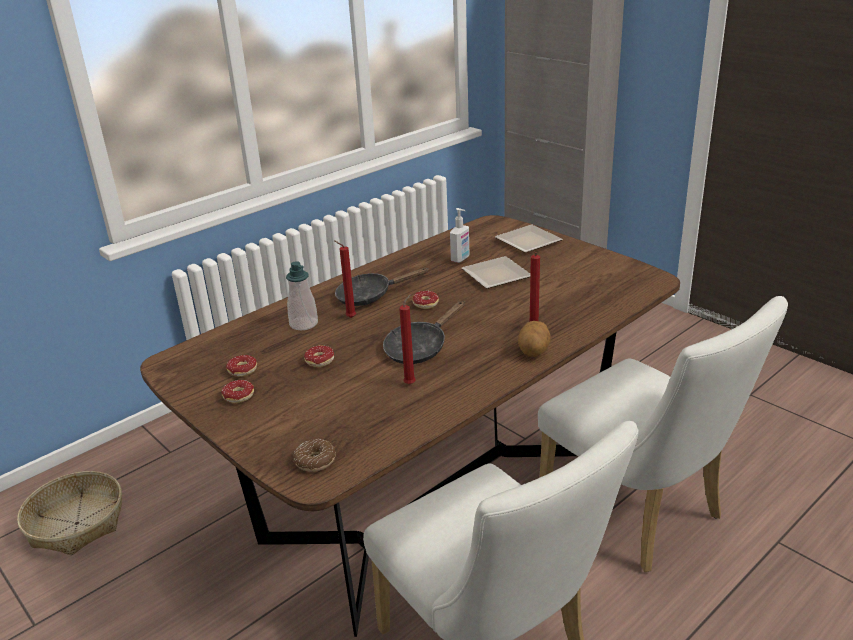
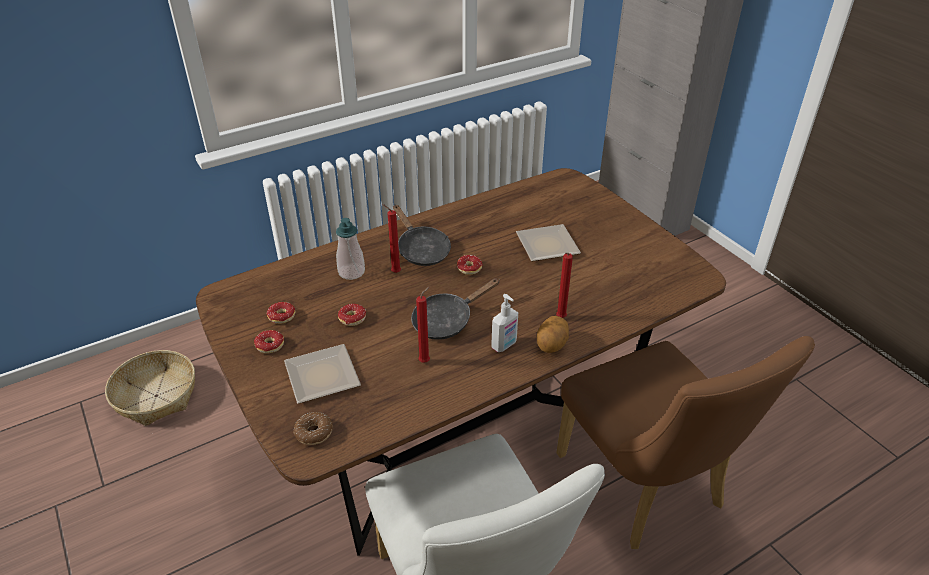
camera: 10 degrees right, 10 degrees up
black frying pan [335,268,429,306] -> black frying pan turned 120 degrees counterclockwise [393,205,451,266]
soap dispenser [450,208,469,263] -> soap dispenser moved to [491,294,518,352]
plate [495,225,563,253] -> plate moved to [284,344,361,404]
white chair [538,296,788,572] -> brown chair [556,336,815,549]

